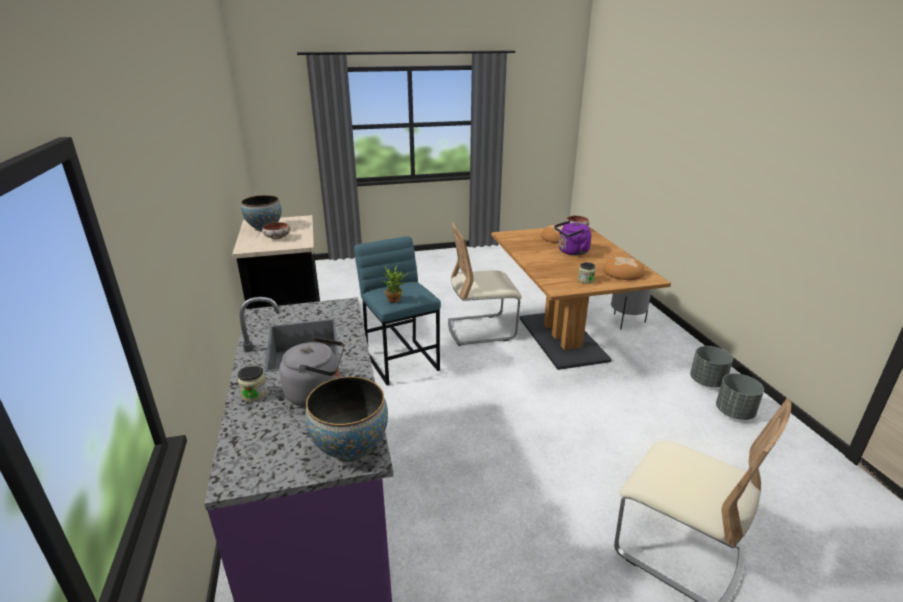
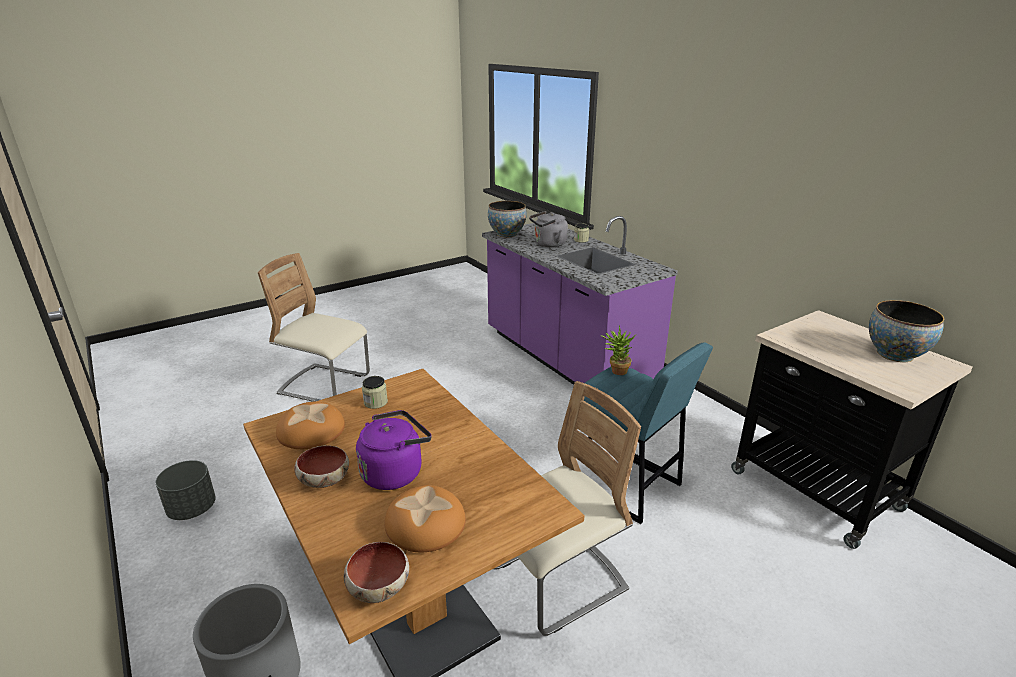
camera: 160 degrees right, 0 degrees up
bowl [262,222,290,239] -> bowl moved to [294,445,349,488]
grey planter [690,346,733,387] -> none

